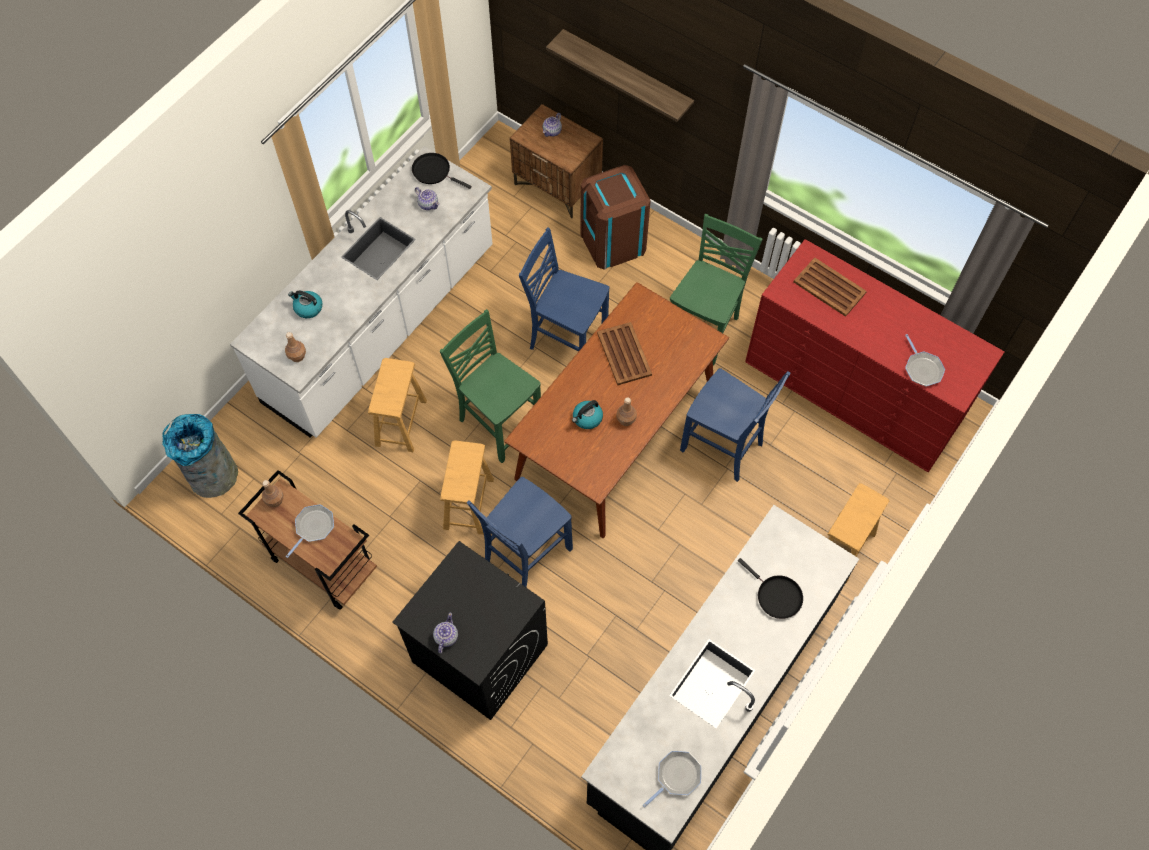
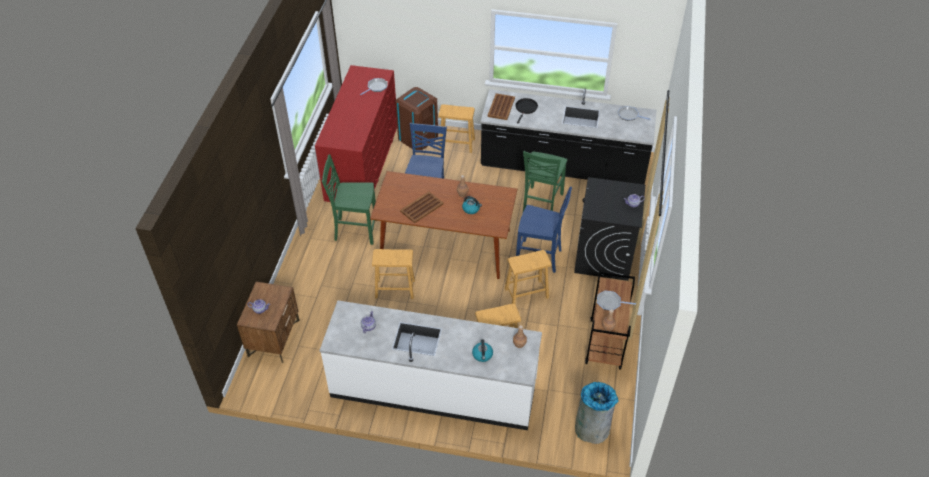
camera: 115 degrees left, 15 degrees down
black frying pan [412,153,472,189] -> none
green chair [440,309,541,463] -> green chair moved to [523,151,567,211]
blue chair [519,227,609,351] -> brown stool [372,249,415,299]
shelf [546,29,694,122] -> none
brown trash can [580,165,651,270] -> brown trash can moved to [395,87,438,150]
brown tray [794,257,867,317] -> brown tray moved to [487,93,515,120]

